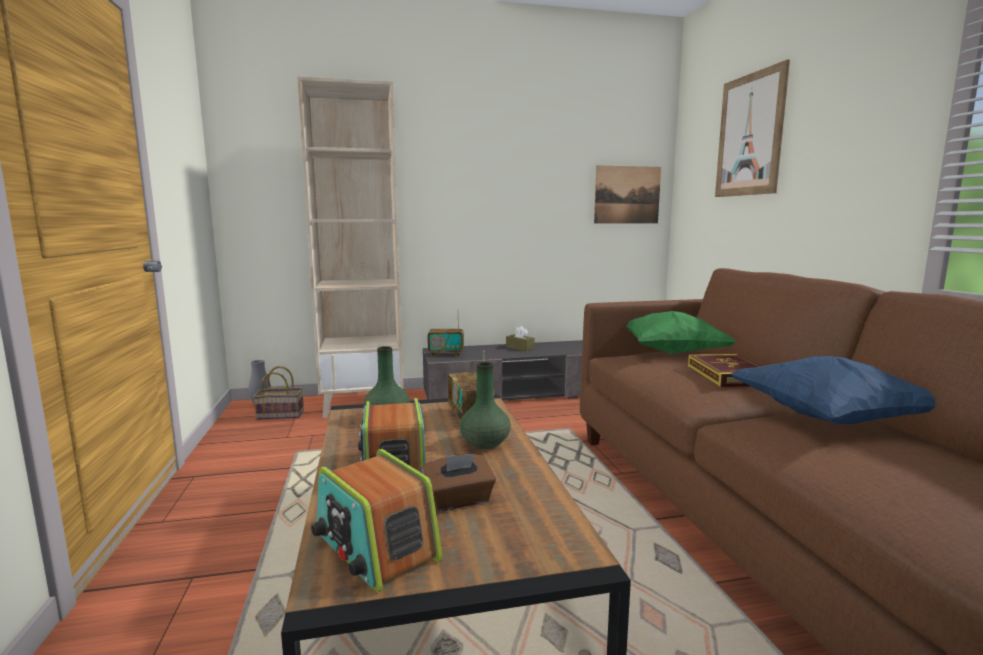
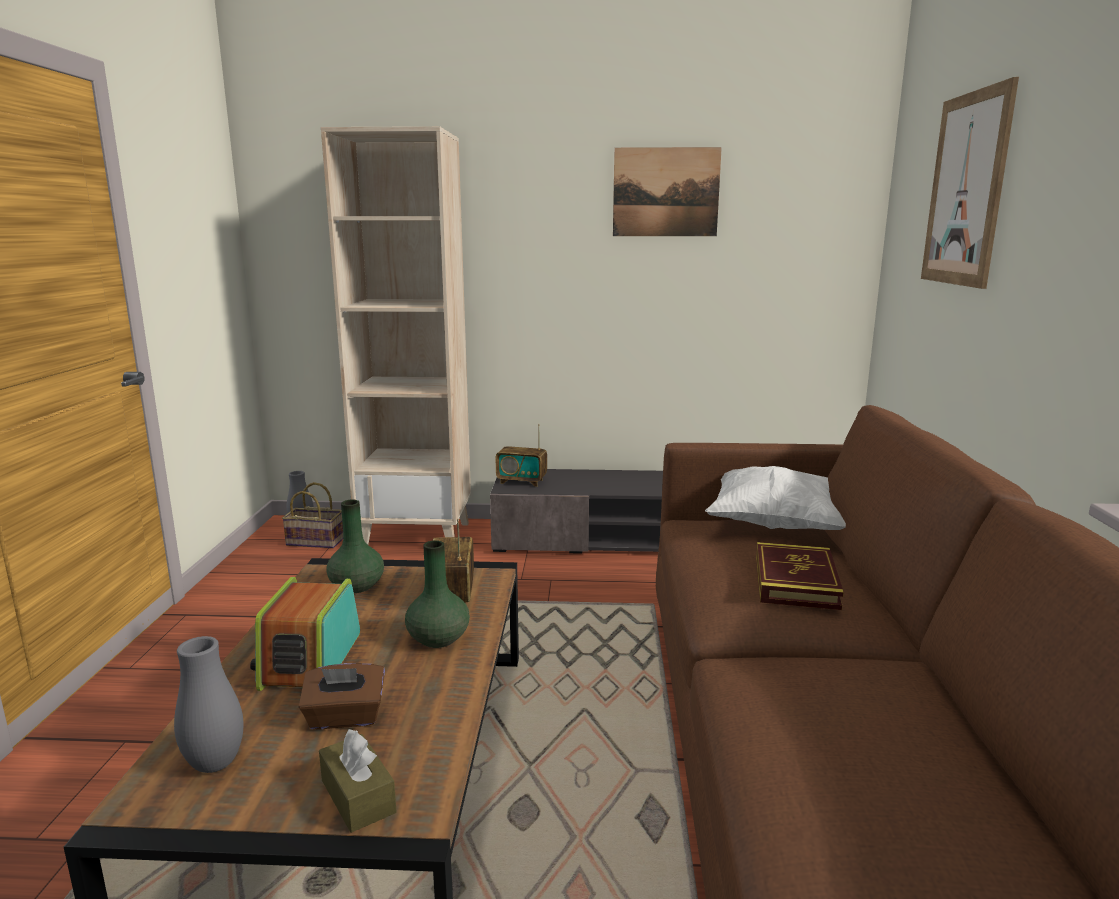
camera: 15 degrees right, 5 degrees up
radio [311,449,442,592] -> grey vase [174,636,244,773]
brown tissue box [506,326,535,351] -> brown tissue box moved to [319,729,397,833]
picture [594,165,661,224] -> picture moved to [613,147,722,236]
green pillow [627,311,736,354] -> white pillow [705,466,846,530]
blue pillow [730,356,936,424] -> none

